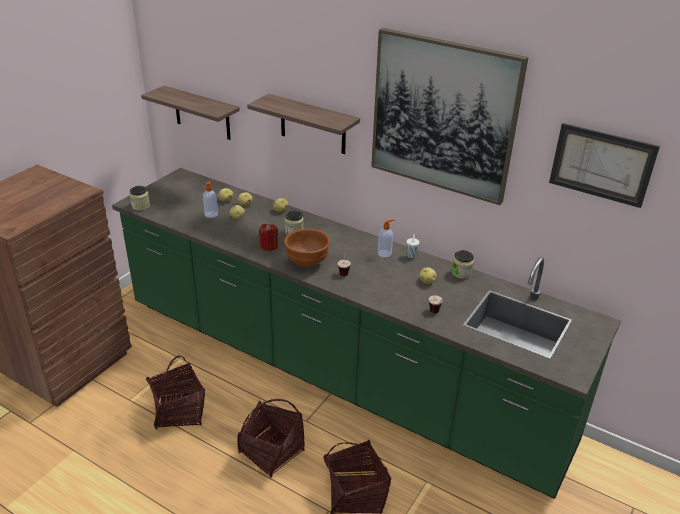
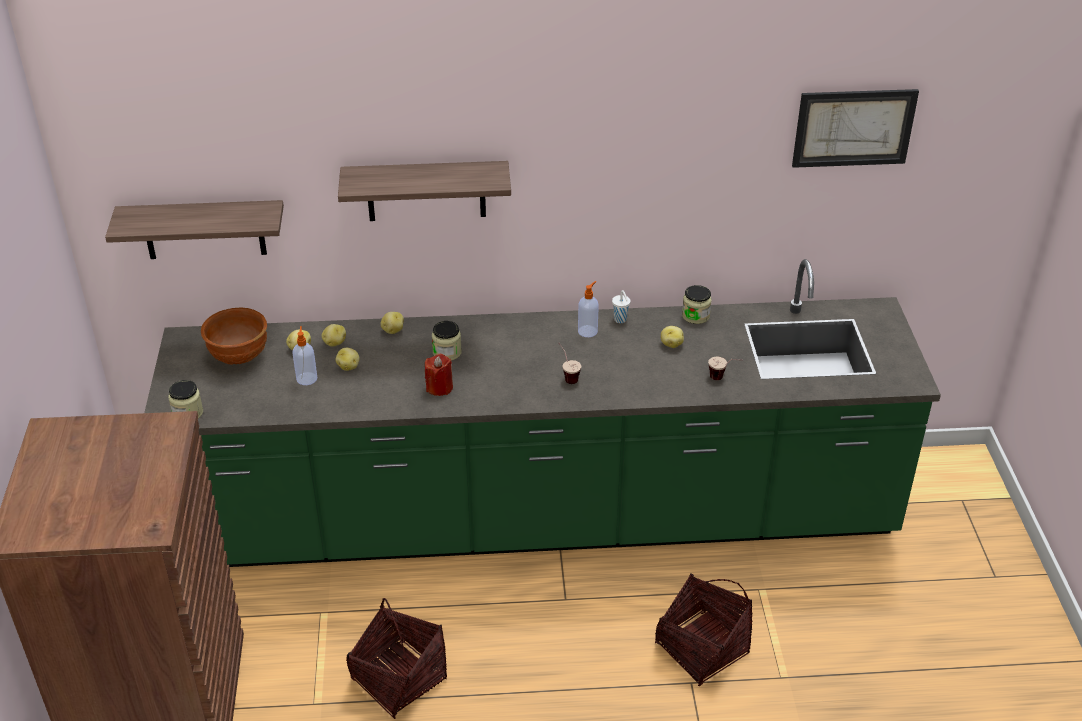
camera: 35 degrees left, 5 degrees up
basket [237,399,305,477] -> none
brown bowl [284,229,330,267] -> brown bowl moved to [201,307,267,365]
picture [371,28,528,205] -> none

